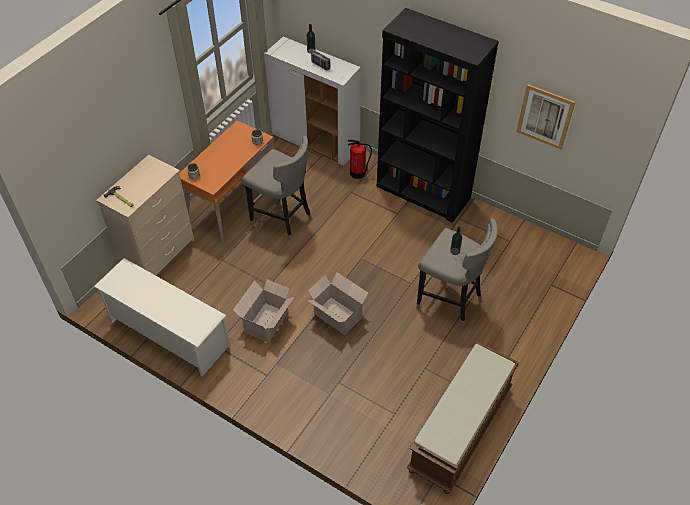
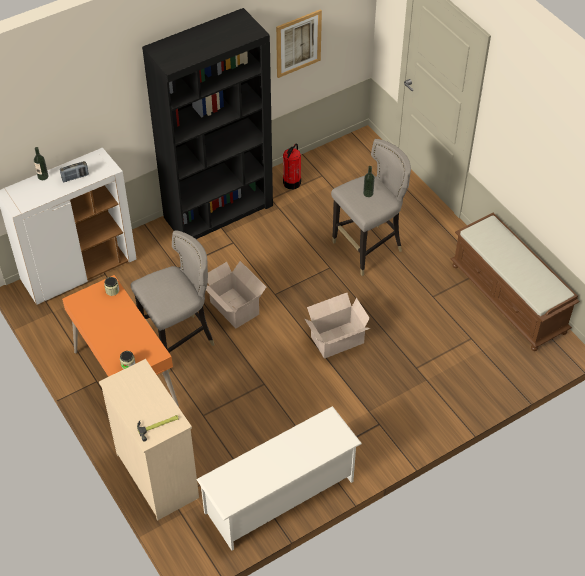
camera: 65 degrees left, 0 degrees up
cardboard box [233,279,294,343] -> cardboard box moved to [206,261,266,328]
fire extinguisher [348,140,372,179] -> fire extinguisher moved to [283,144,301,189]

